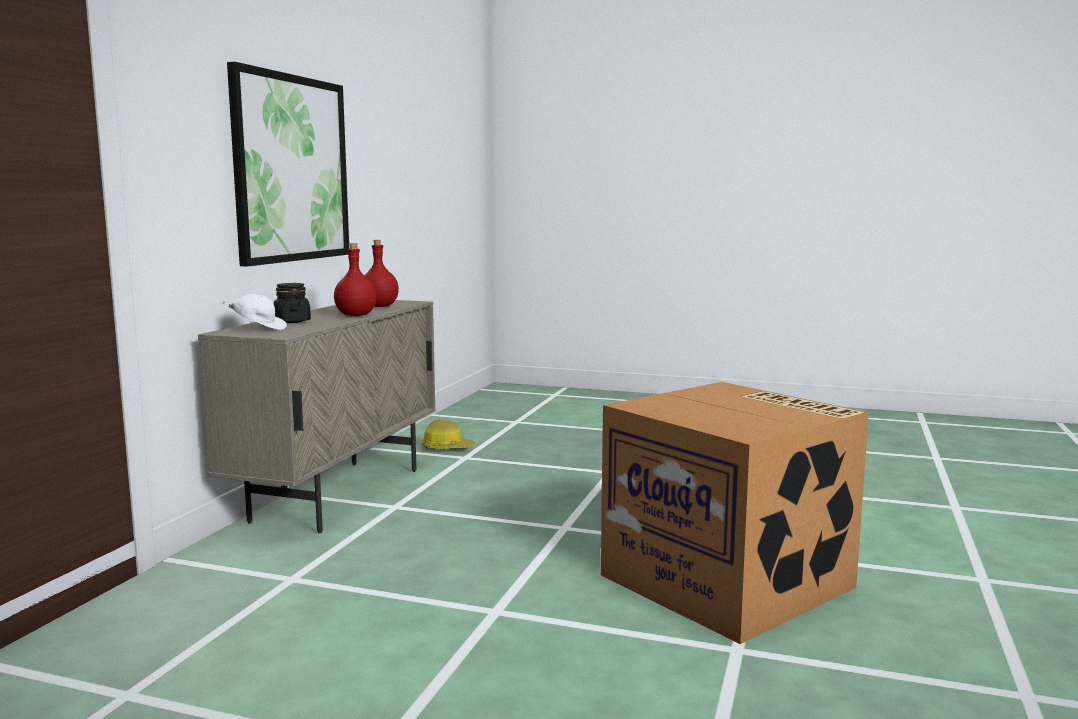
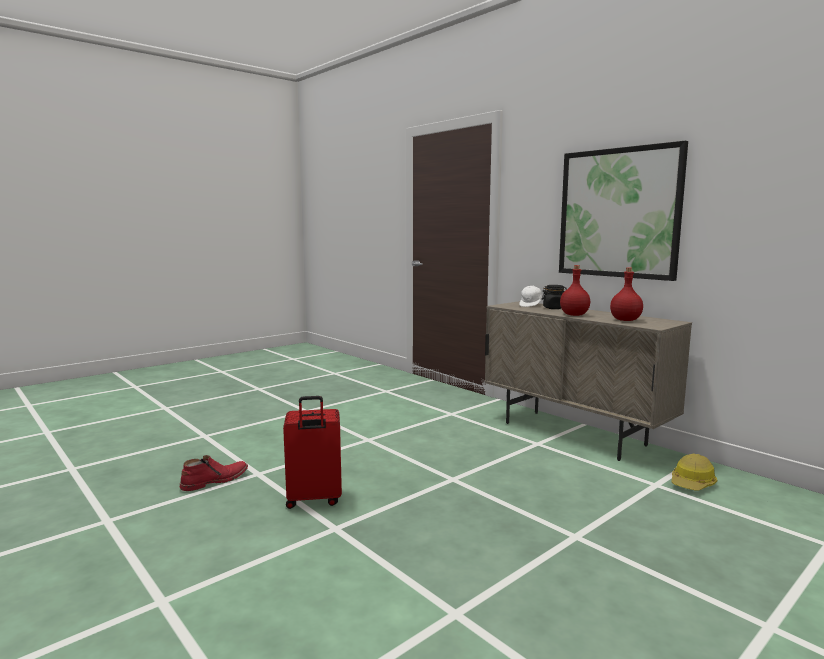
camera: 120 degrees right, 0 degrees up
cardboard box [601,382,869,644] -> red suitcase [283,396,342,509]
none -> red boot [180,455,248,491]

